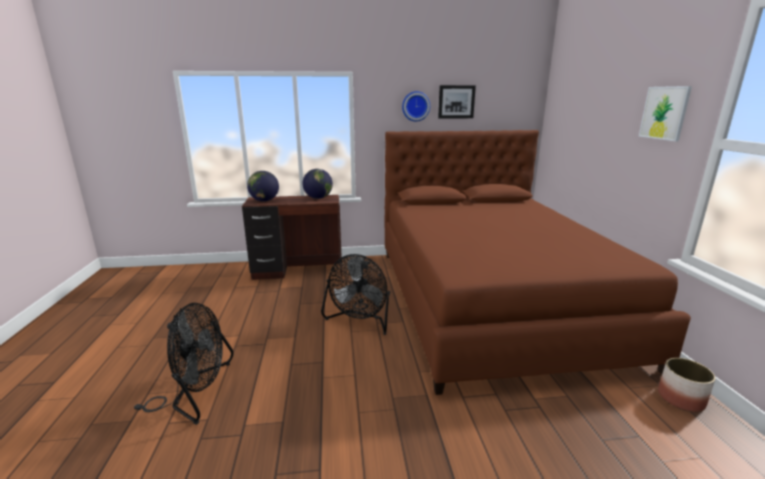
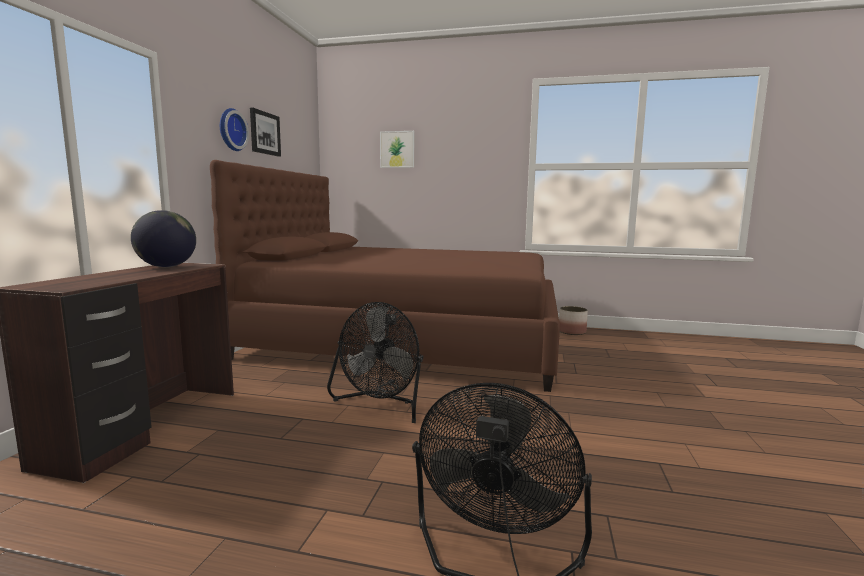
camera: 70 degrees left, 10 degrees down
globe [247,171,279,202] -> none
black fan [321,254,390,335] -> black fan turned 75 degrees clockwise [327,302,424,423]
picture [639,86,692,141] -> picture moved to [380,131,414,168]

